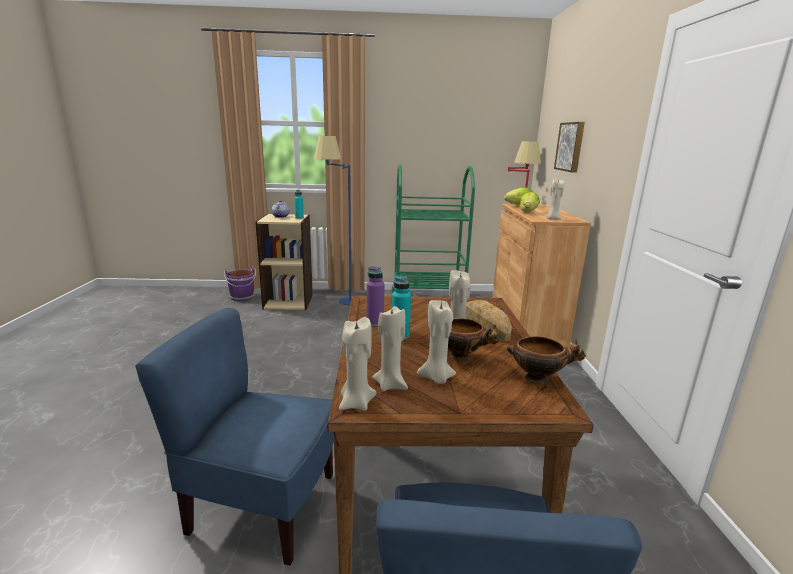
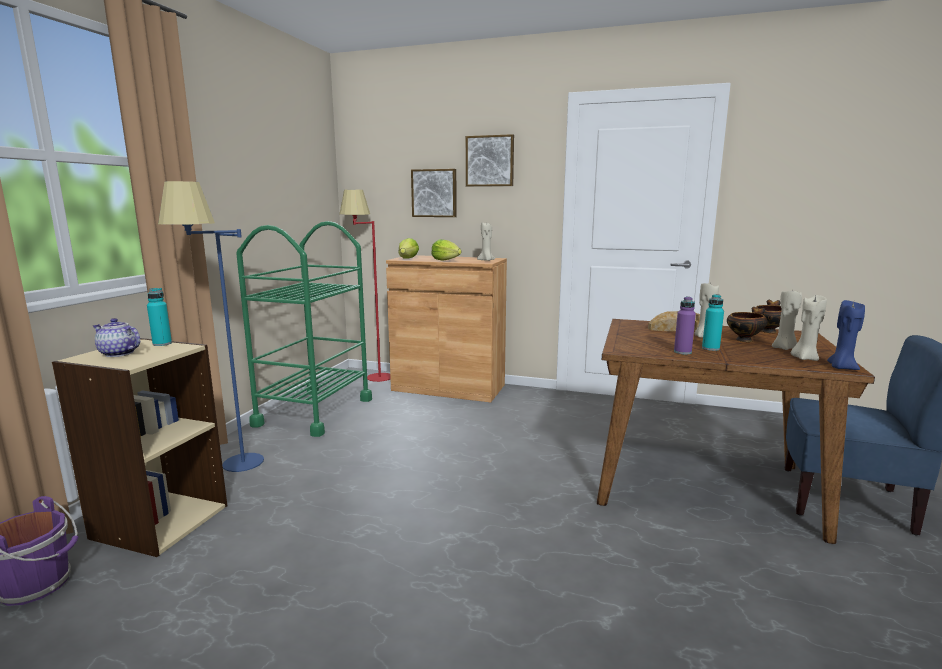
camera: 70 degrees left, 5 degrees down
blue chair [135,308,334,566] -> none
beige candle [339,317,377,411] -> blue candle [827,300,865,370]
none -> picture [466,134,514,187]

